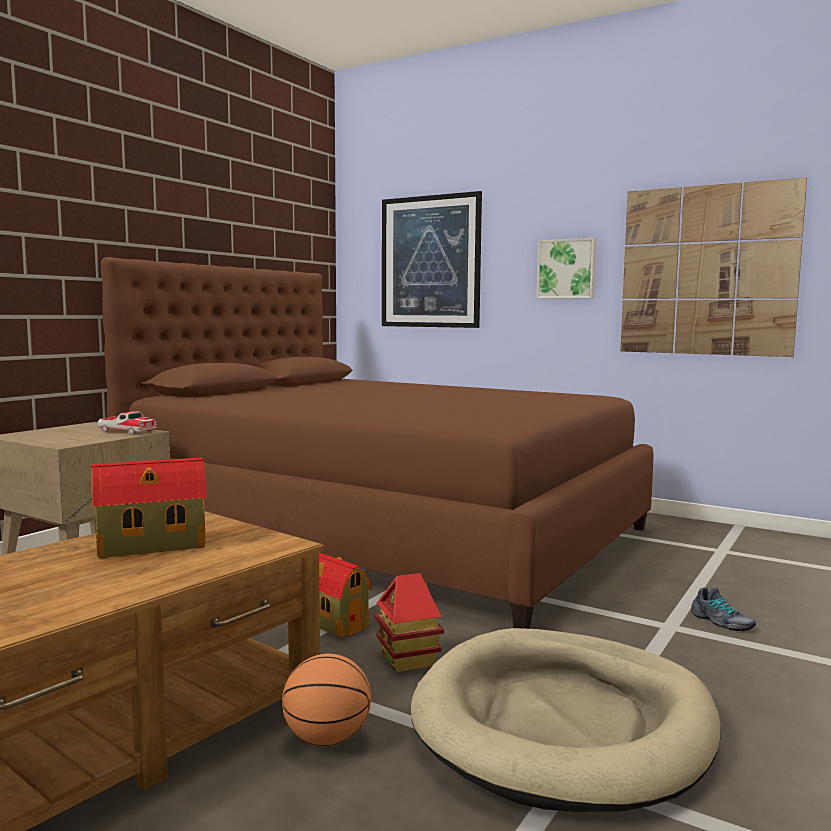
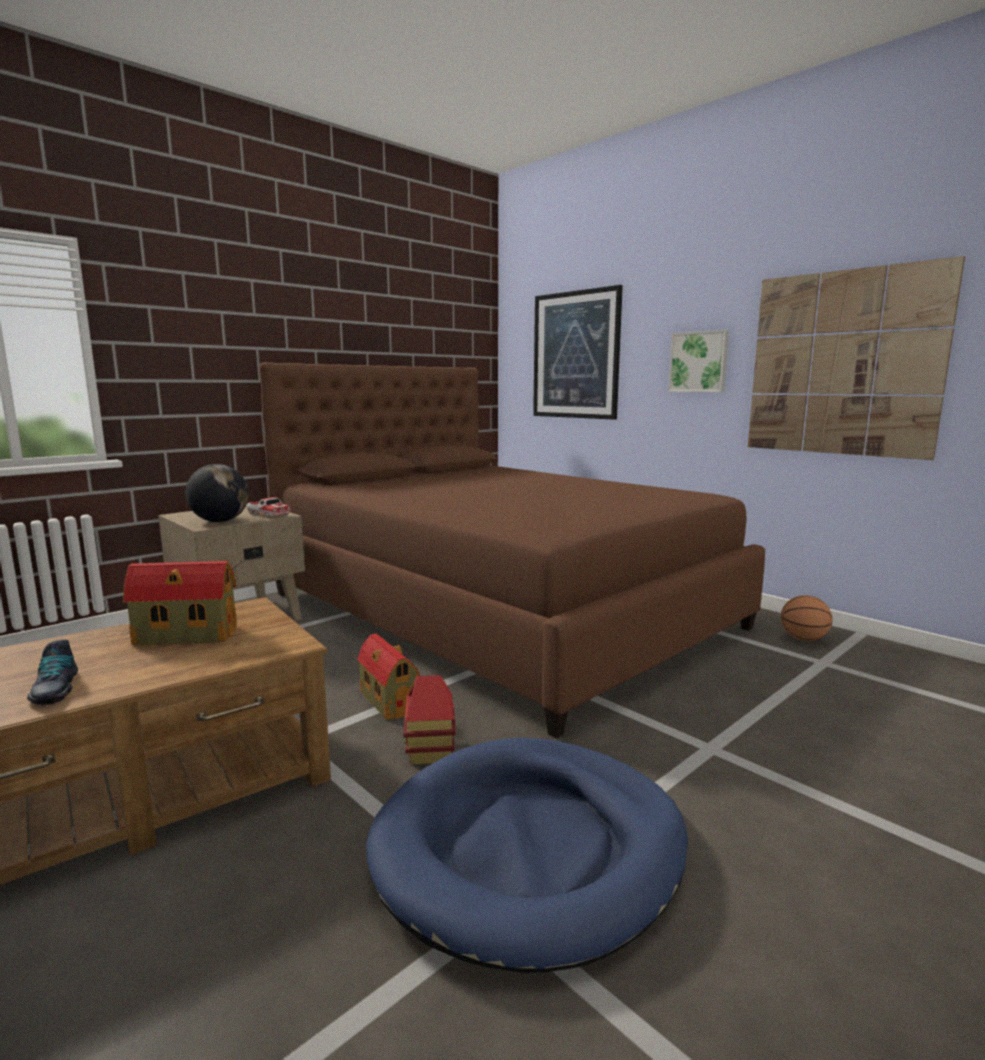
camera: 15 degrees right, 5 degrees up
basketball [282,654,371,746] -> basketball moved to [781,595,833,641]
beige dog bed [411,628,720,812] -> blue dog bed [366,738,688,973]
shoe [691,587,756,632] -> shoe moved to [27,639,78,705]
none -> globe [186,464,249,522]

